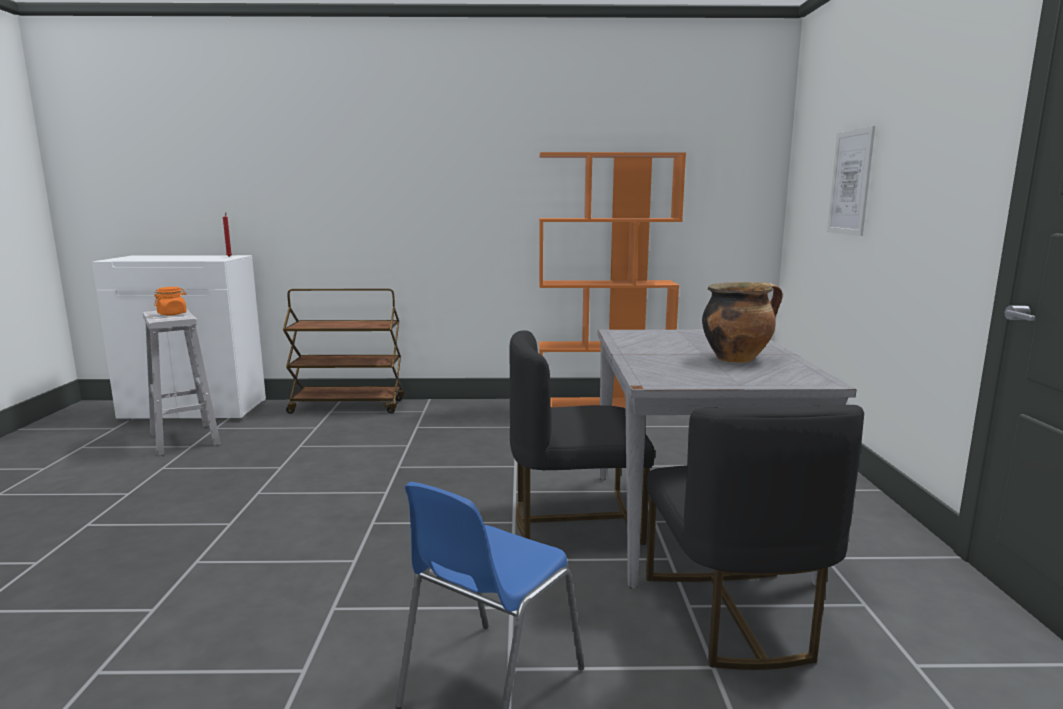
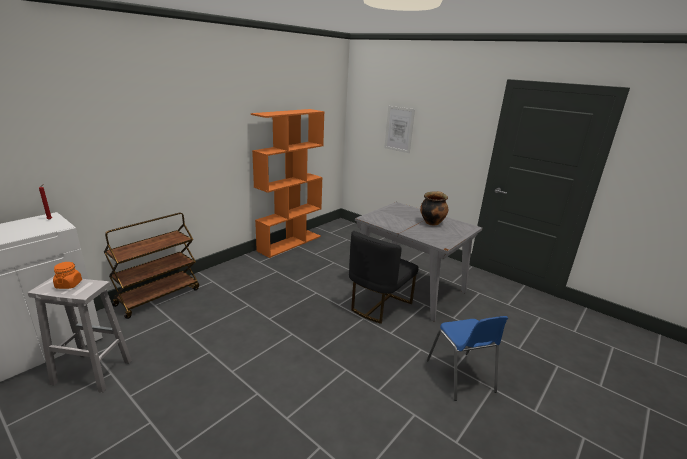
camera: 50 degrees left, 10 degrees up
black chair [646,405,864,670] -> none

